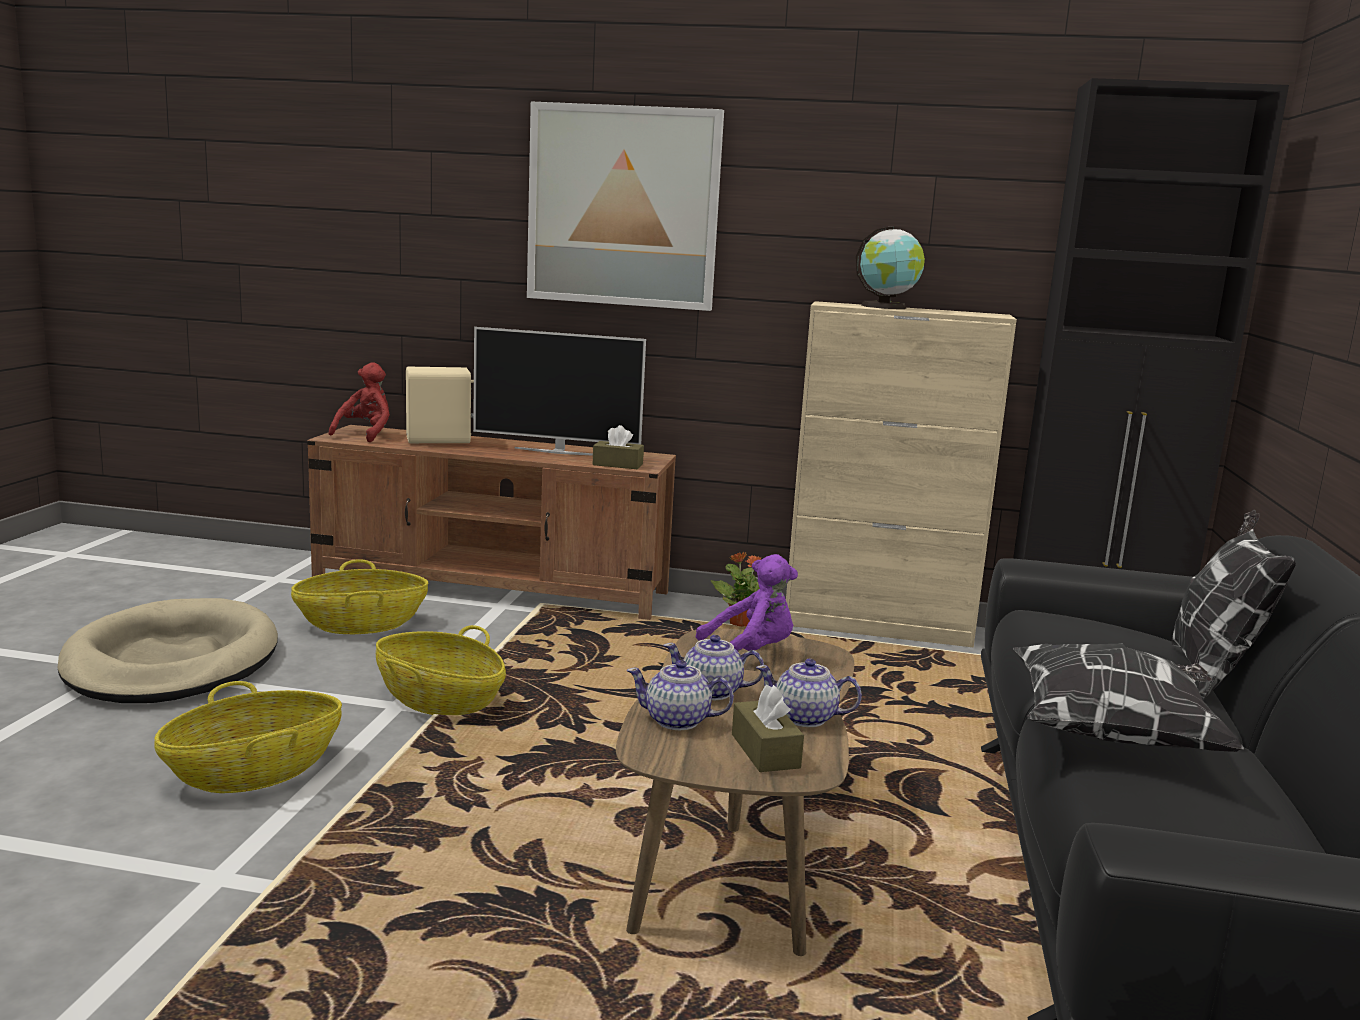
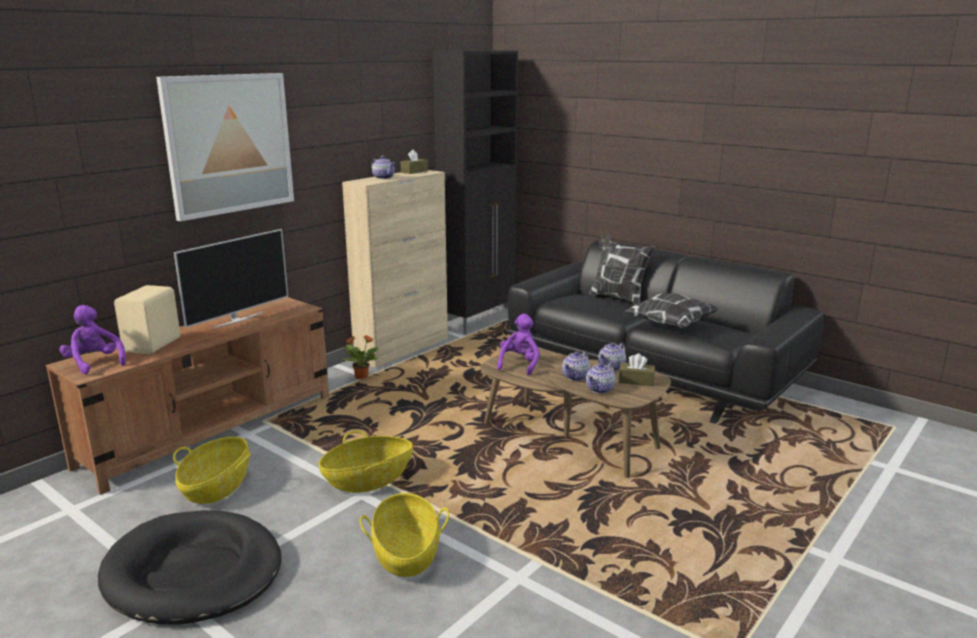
camera: 60 degrees left, 5 degrees up
beige dog bed [57,598,278,703] -> black dog bed [98,510,282,625]
red plush toy [328,362,390,442] -> purple plush toy [60,305,126,374]
brown tissue box [593,425,644,469] -> brown tissue box moved to [400,149,428,174]
globe [856,226,925,309] -> teapot [371,156,395,179]

